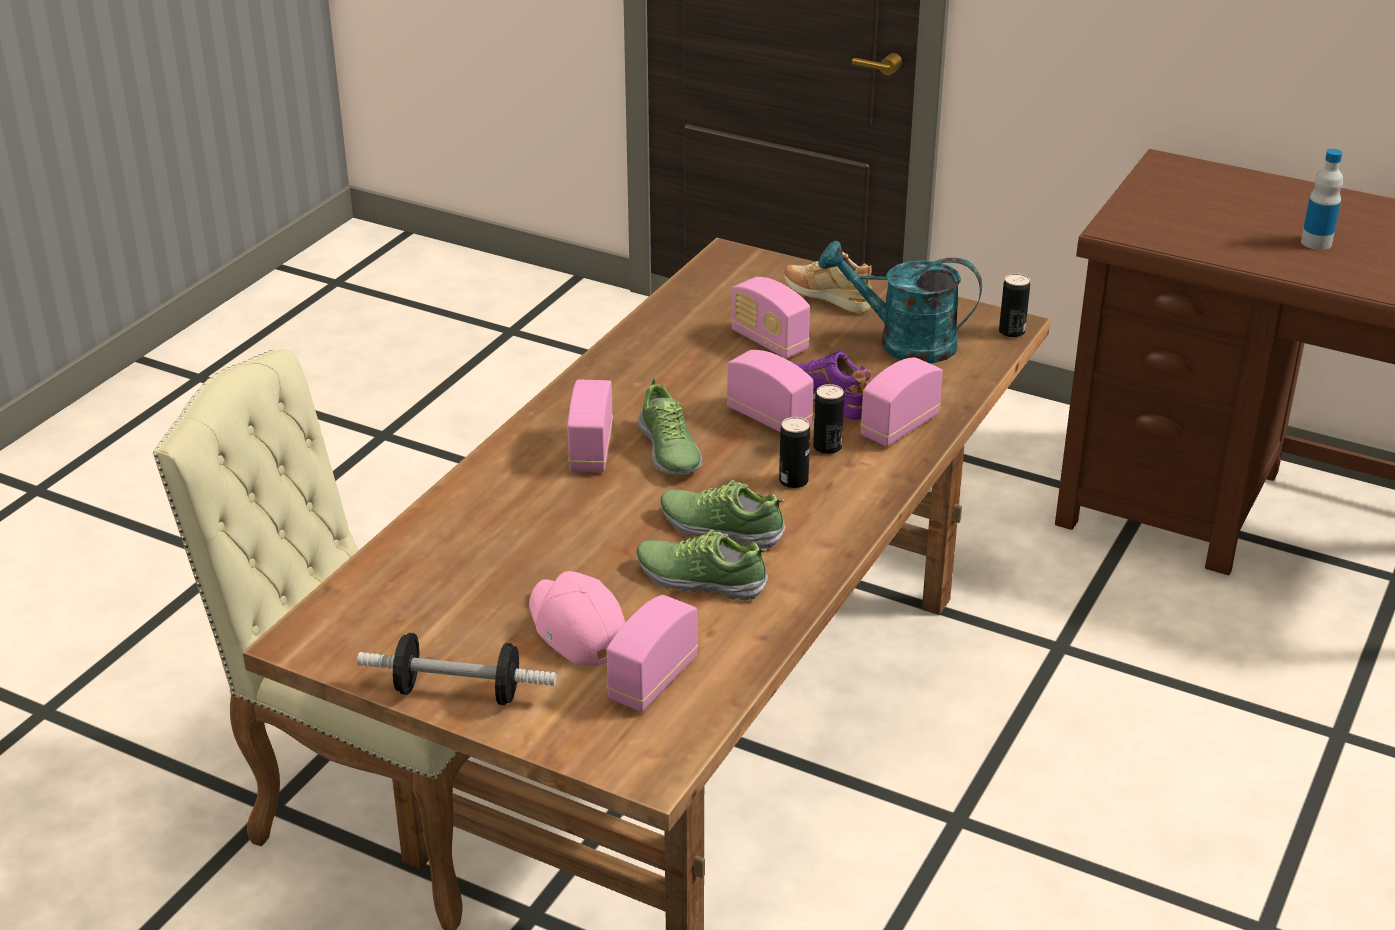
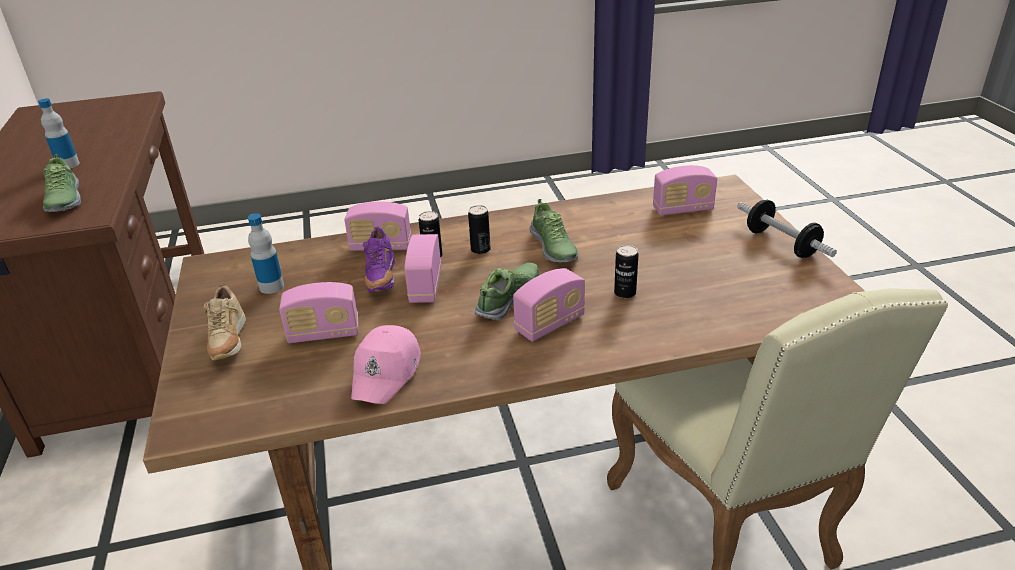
camera: 130 degrees left, 0 degrees up
pink cap [529,571,625,666] -> pink cap moved to [351,325,421,404]
shoe [637,530,768,601] -> shoe moved to [43,154,81,212]
radio [731,277,810,359] -> radio turned 75 degrees clockwise [279,282,358,343]
turquoise watering can [818,241,982,363] -> bottle [248,213,284,294]
can [999,273,1030,338] -> can moved to [614,245,638,298]

